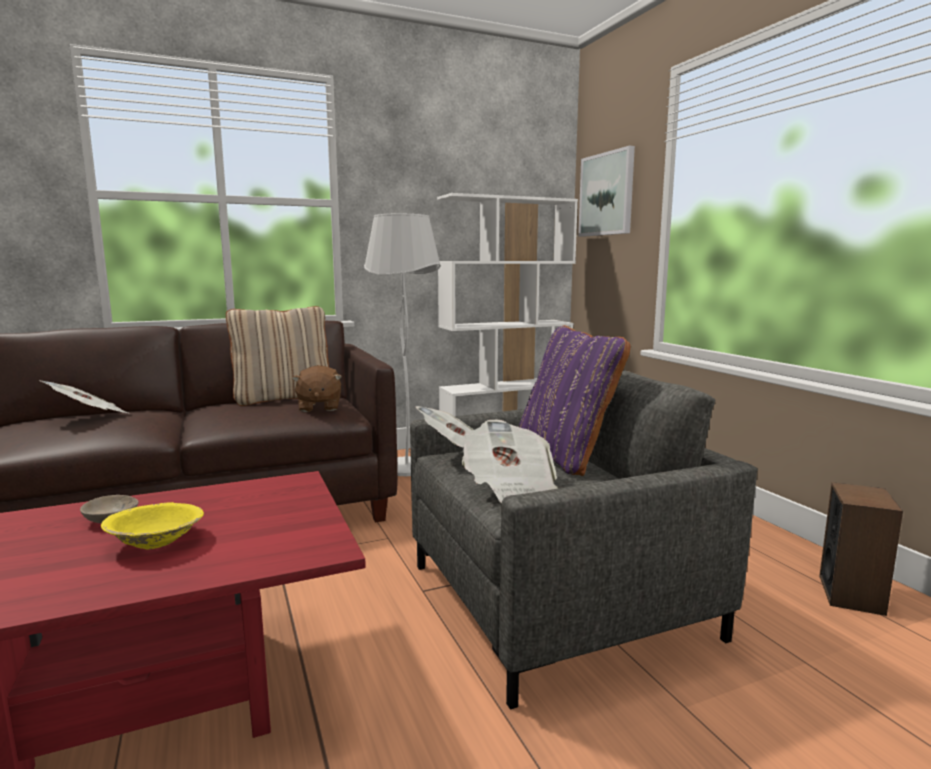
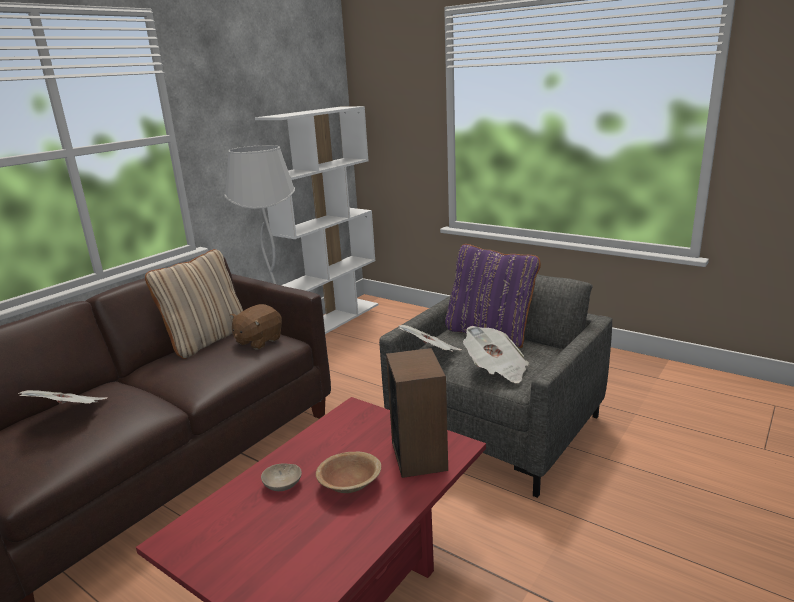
camera: 30 degrees left, 10 degrees up
yellow bowl [101,502,204,549] -> brown bowl [316,451,381,493]
brown plush toy [292,365,342,412] -> brown plush toy turned 75 degrees clockwise [230,304,282,350]
picture [578,146,635,237] -> none
speaker [819,482,903,616] -> speaker moved to [386,348,448,478]

